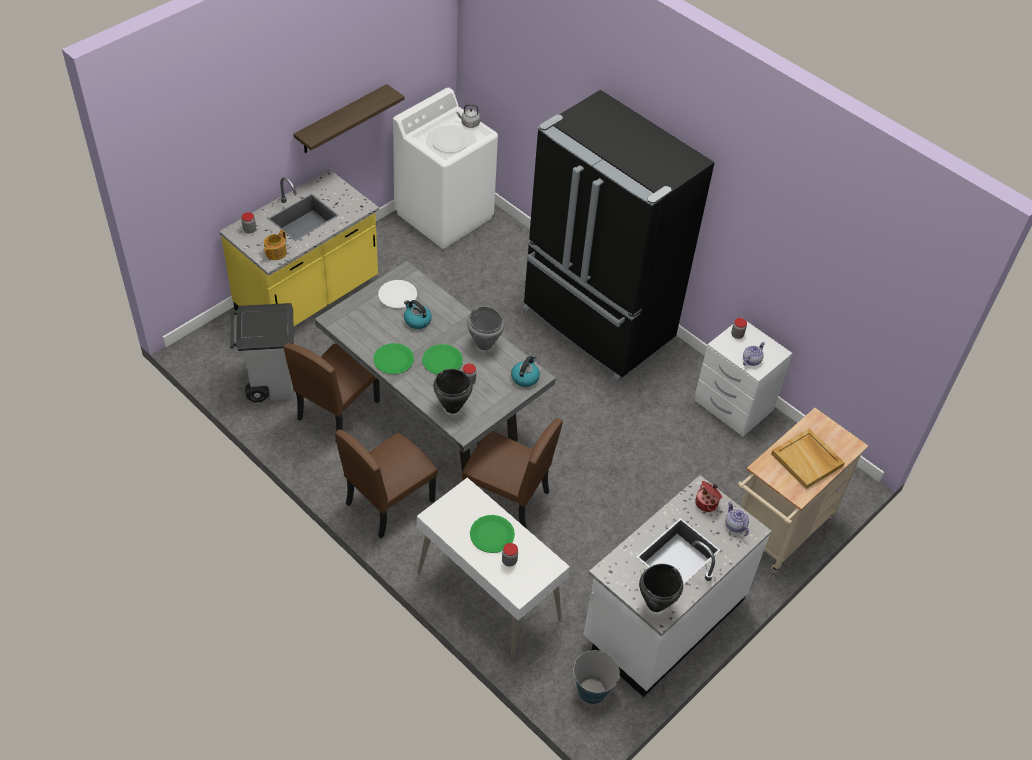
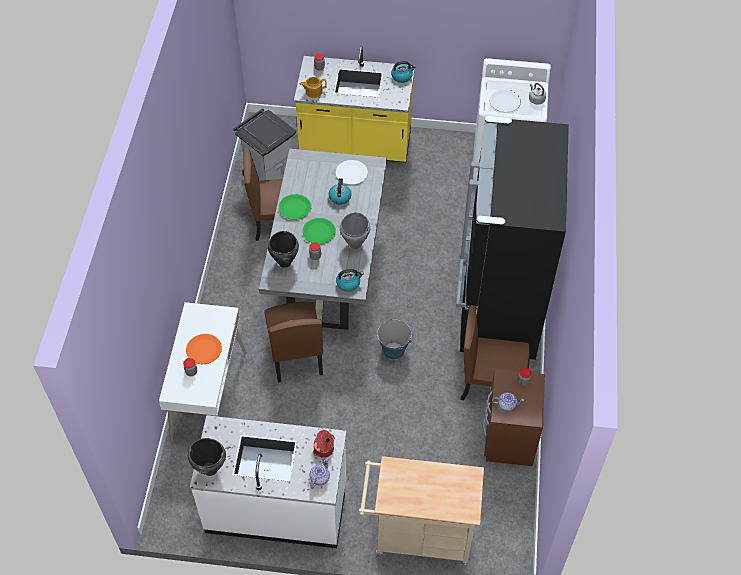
camera: 55 degrees right, 5 degrees up
shelf [293,84,404,153] -> none
brown chair [335,429,438,539] -> brown chair moved to [460,305,530,400]
green plate [470,515,515,553] -> orange plate [186,334,222,365]
bucket [573,650,620,704] -> bucket moved to [377,319,412,360]
white nightstand [695,317,792,436] -> brown nightstand [483,369,545,466]
beige tray [771,428,845,489] -> none
none -> kettle [391,61,416,83]

